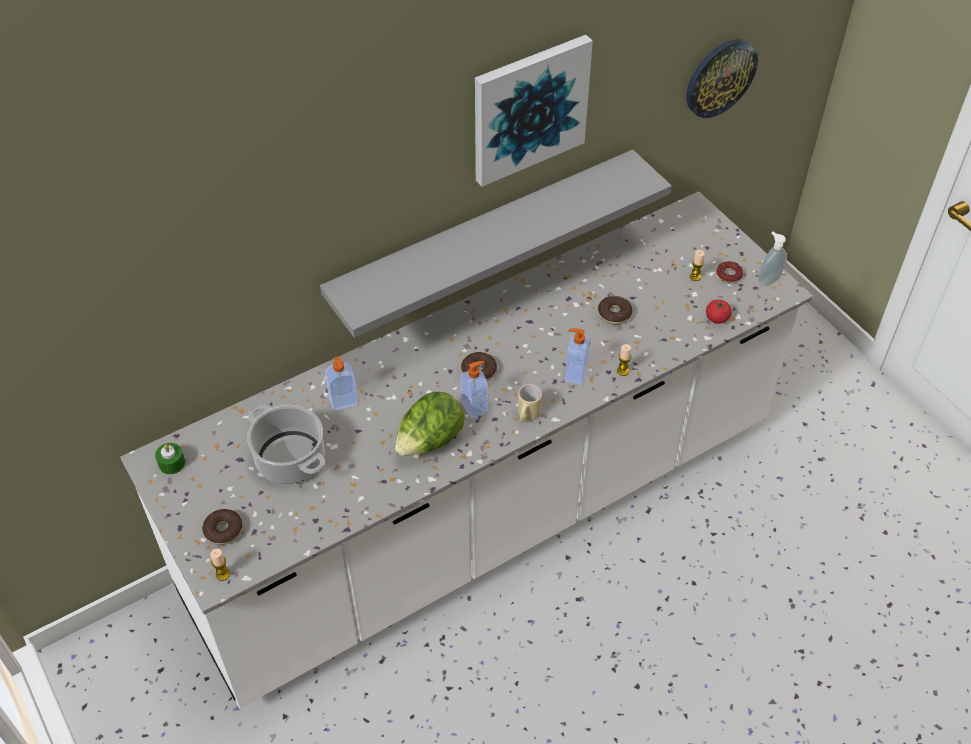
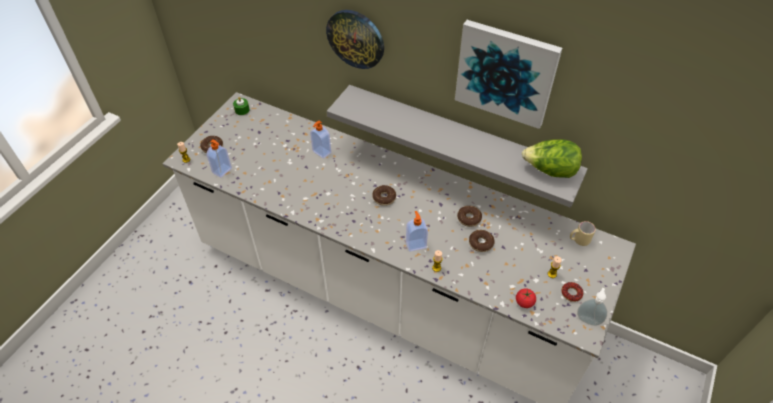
camera: 60 degrees right, 0 degrees up
cooking pot [247,405,325,484] -> none
lettuce [395,392,465,456] -> lettuce moved to [522,139,582,178]
soap dispenser [460,361,488,419] -> soap dispenser moved to [207,139,232,178]
beige mug [518,384,542,422] -> beige mug moved to [570,221,596,246]
wall clock [686,39,758,118] -> wall clock moved to [326,10,384,69]
none -> donut [457,206,482,227]

